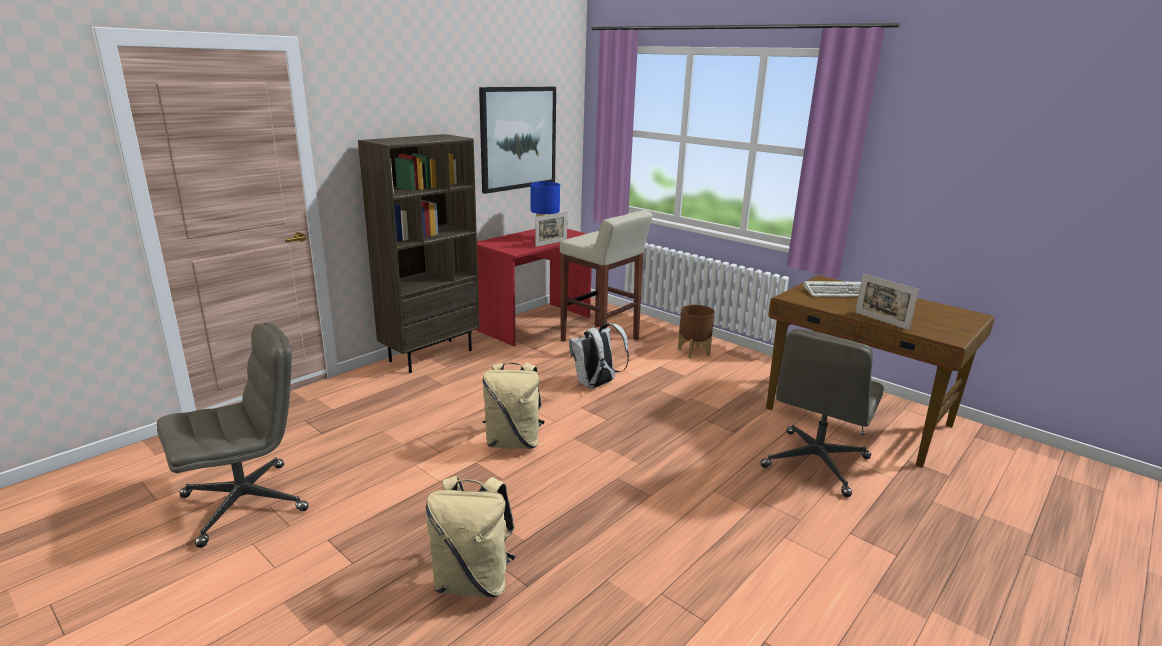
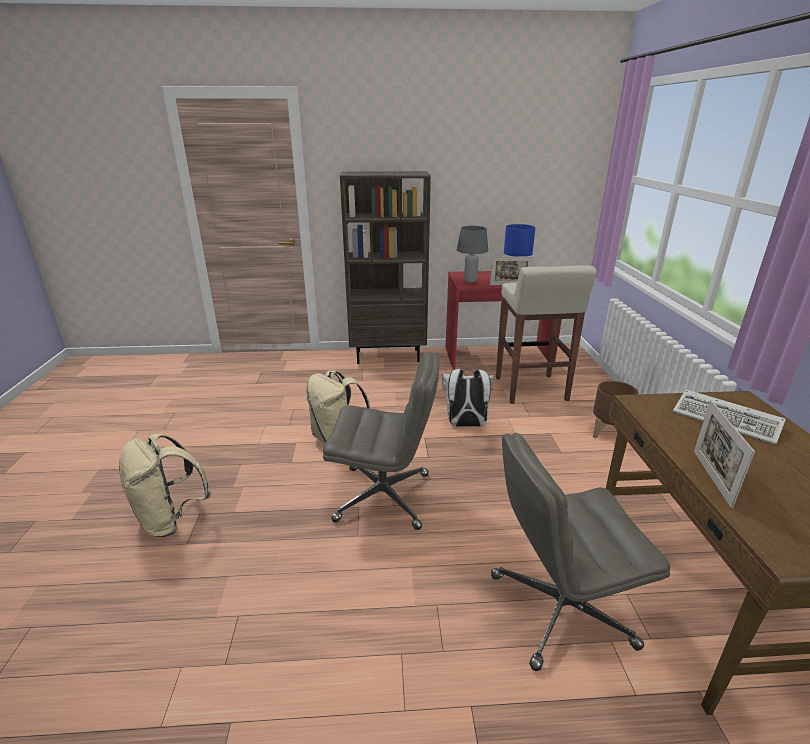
camera: 45 degrees right, 5 degrees up
grey office chair [157,323,309,548] -> grey office chair moved to [323,352,439,530]
picture [479,87,556,194] -> none
none -> grey table lamp [457,226,488,283]

